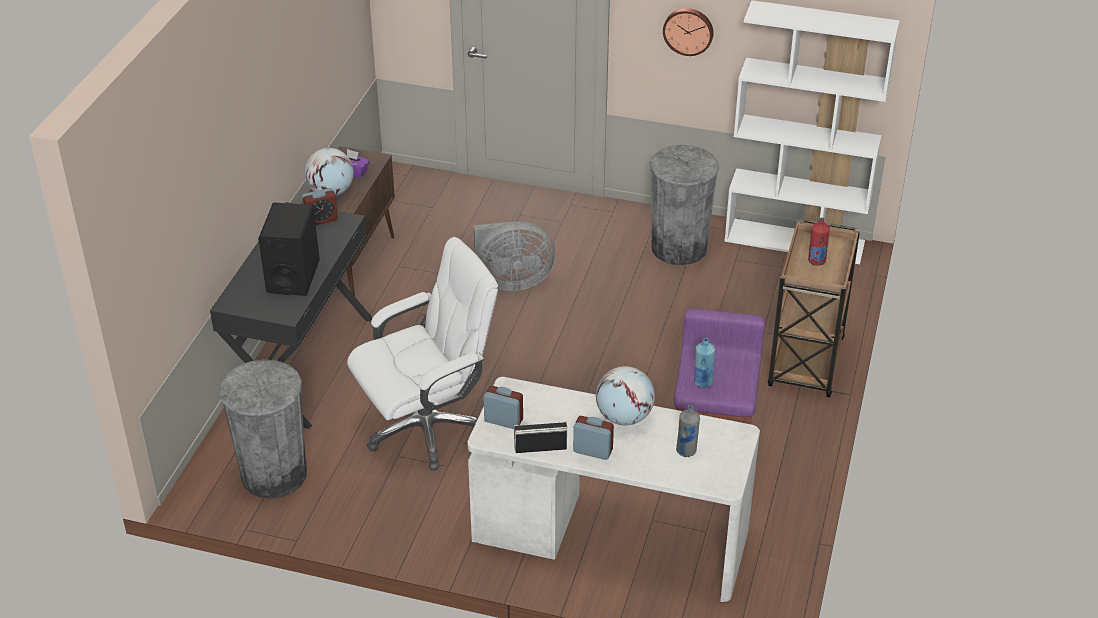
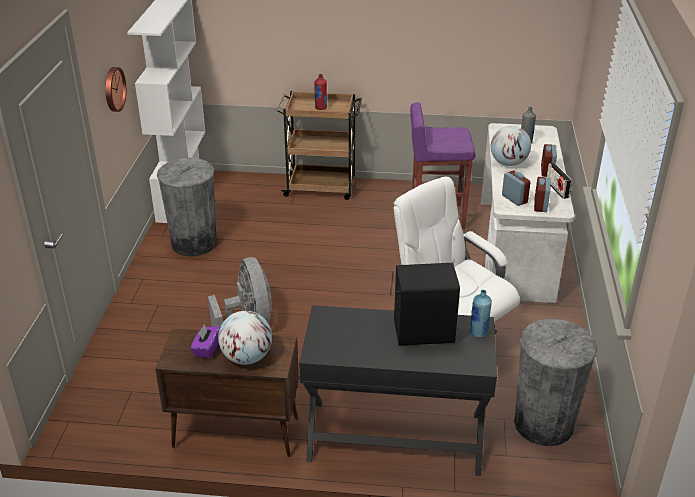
camera: 100 degrees left, 5 degrees down
alarm clock [302,188,338,225] -> alarm clock moved to [502,171,531,206]
blue bottle [694,338,715,388] -> blue bottle moved to [470,290,492,338]

